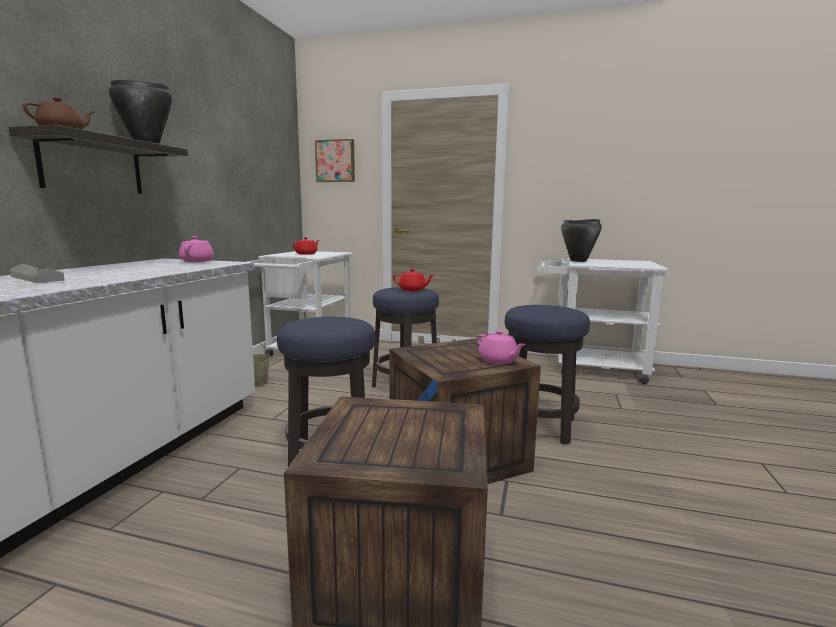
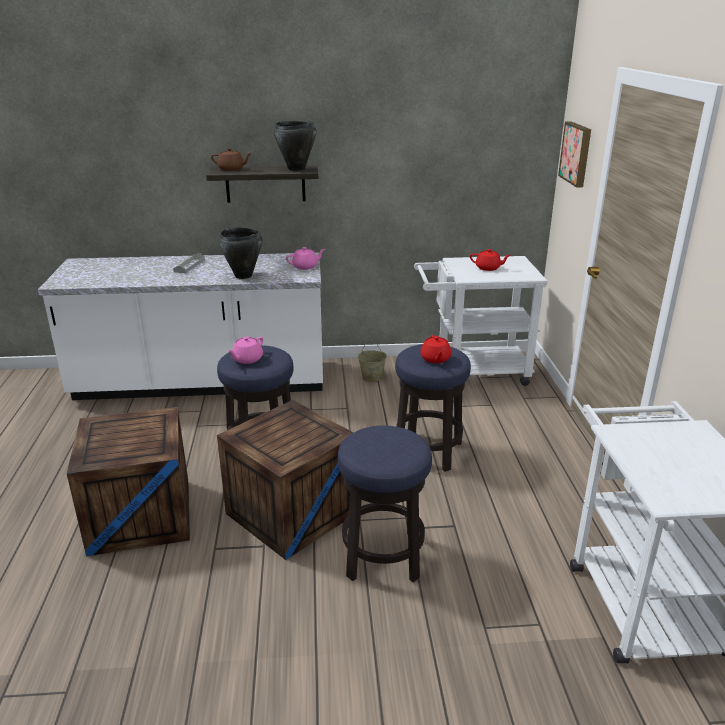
camera: 70 degrees right, 15 degrees up
pink teapot [477,330,525,364] -> pink teapot moved to [228,337,263,364]
black cooking pot [561,219,602,262] -> black cooking pot moved to [219,228,262,279]

